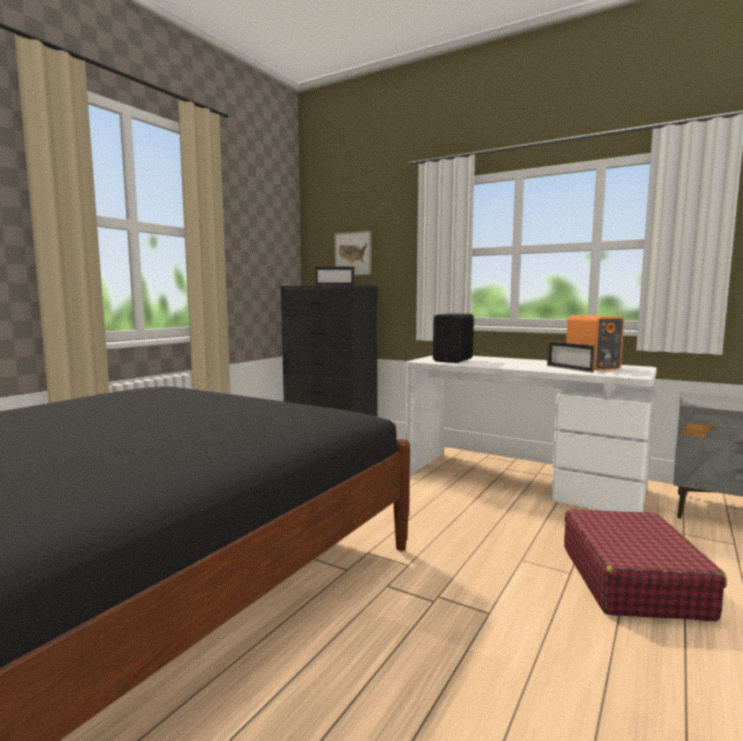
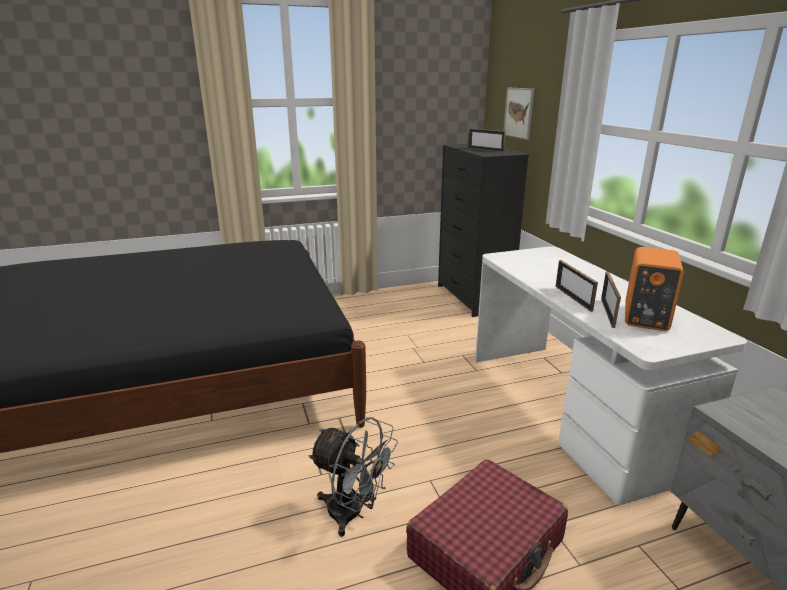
camera: 40 degrees right, 15 degrees up
black speaker [433,313,474,363] -> none
none -> grey fan [308,417,398,537]
none -> picture frame [556,260,598,312]

